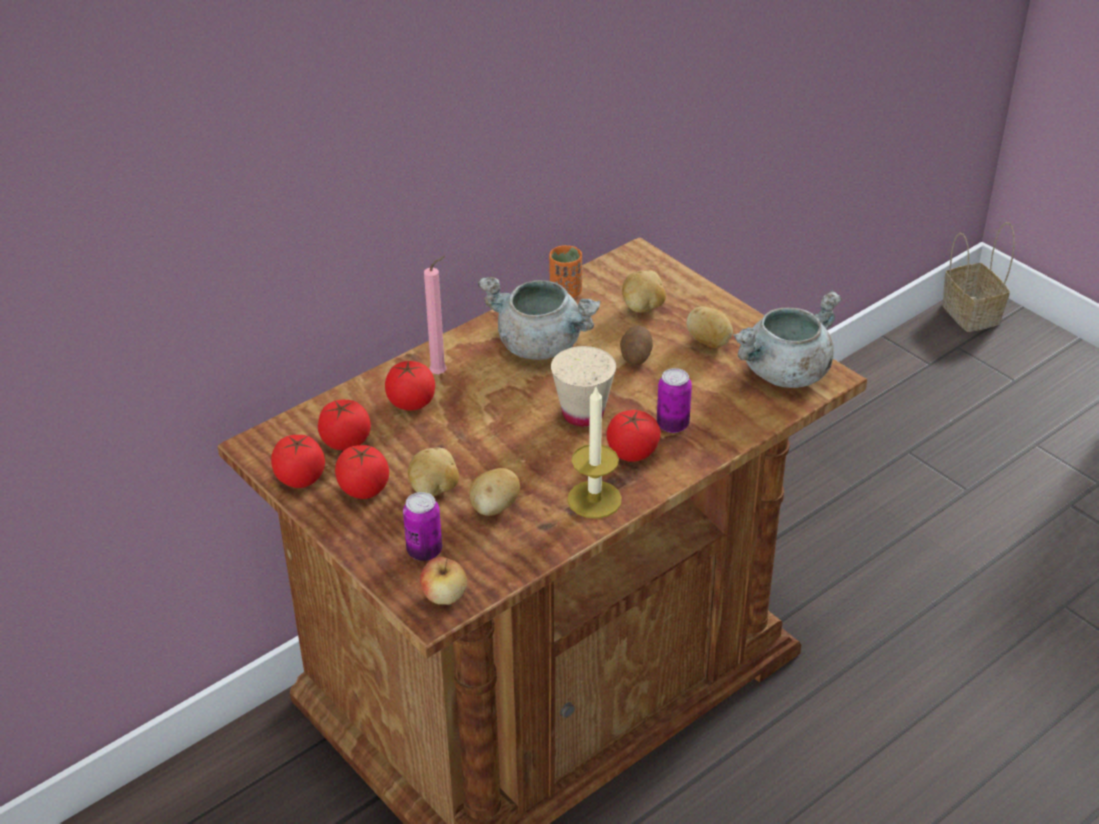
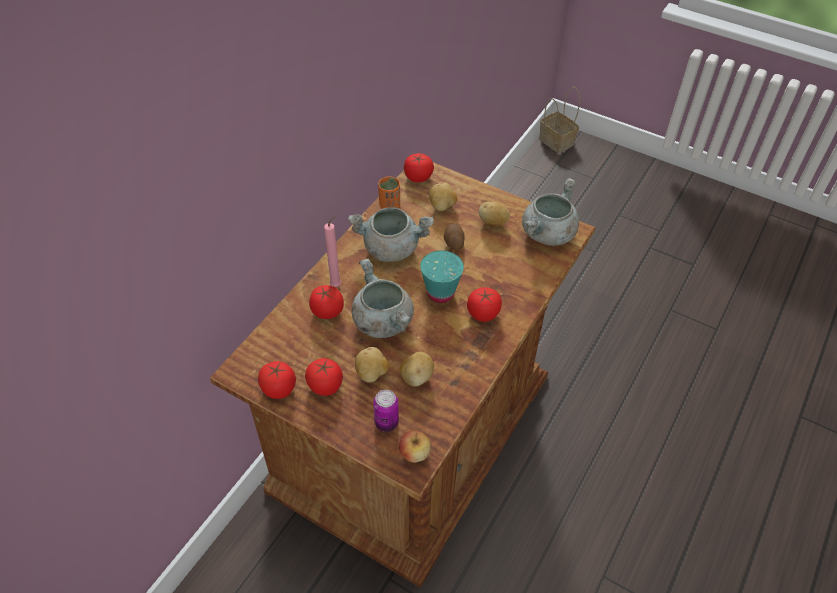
camera: 20 degrees left, 10 degrees up
tomato [318,400,371,450] -> tomato moved to [404,153,434,183]
beige cup [551,346,616,427] -> turquoise cup [420,251,464,303]
candle [567,385,622,519] -> none
can [657,368,692,433] -> none
none -> grey cooking pot [352,259,414,338]

